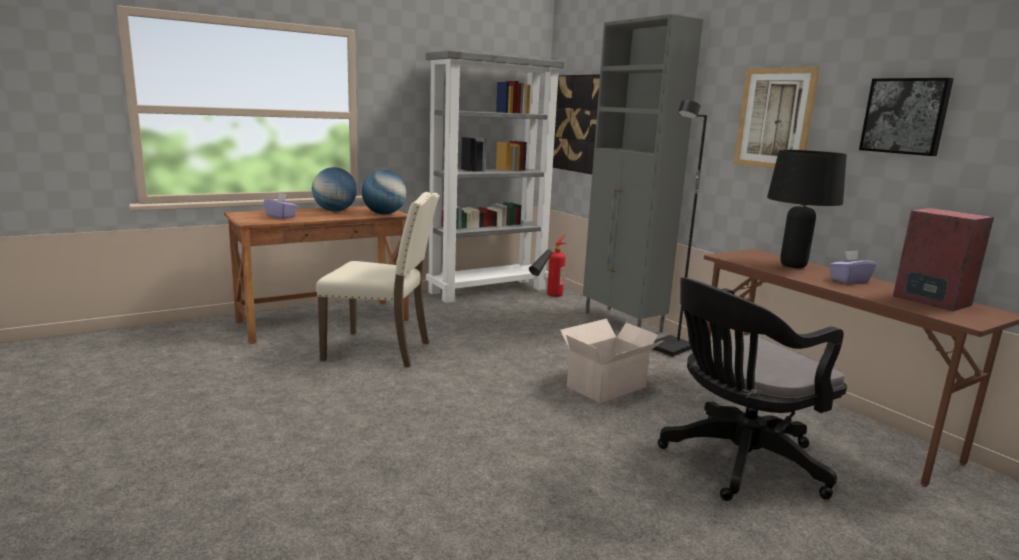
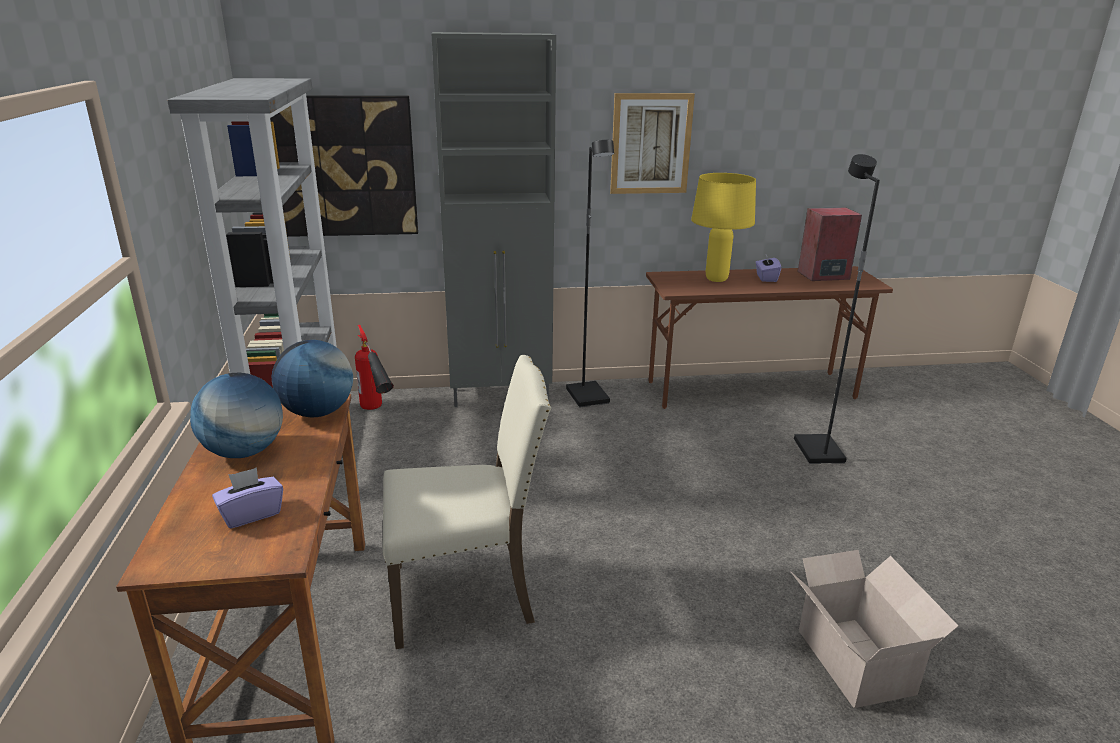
camera: 65 degrees left, 10 degrees up
beige chair [316,192,440,367] -> beige chair turned 45 degrees clockwise [382,355,551,649]
cardboard box [560,319,663,403] -> cardboard box moved to [791,550,959,708]
black office chair [658,277,847,501] -> black floor lamp [794,154,880,464]
black table lamp [767,150,847,268] -> yellow table lamp [691,173,756,282]
picture [859,78,954,156] -> none

